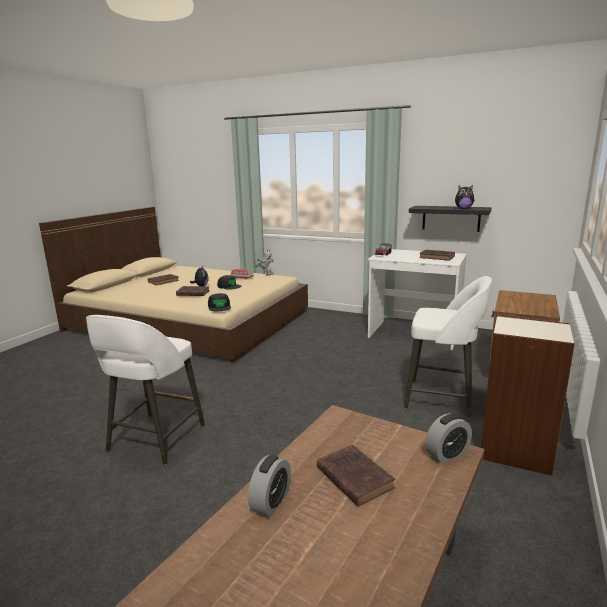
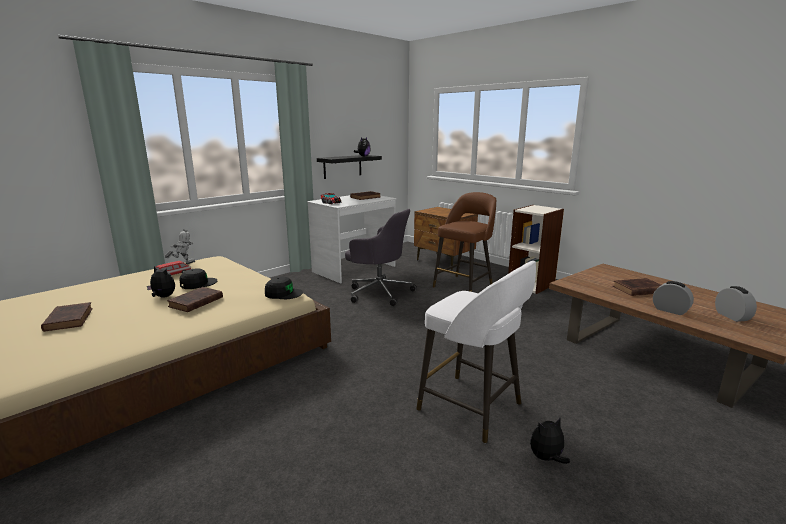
camera: 70 degrees left, 0 degrees up
white stool [404,276,492,418] -> brown stool [433,192,496,292]
alarm clock [425,413,472,464] -> alarm clock moved to [715,286,757,322]
none -> grey office chair [345,208,417,306]
none -> plush toy [530,418,570,464]

